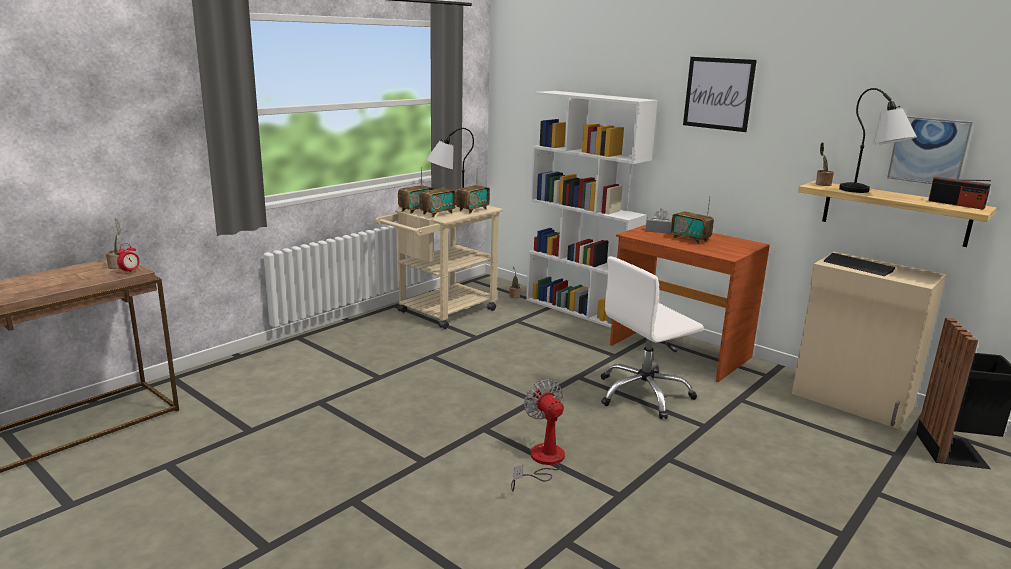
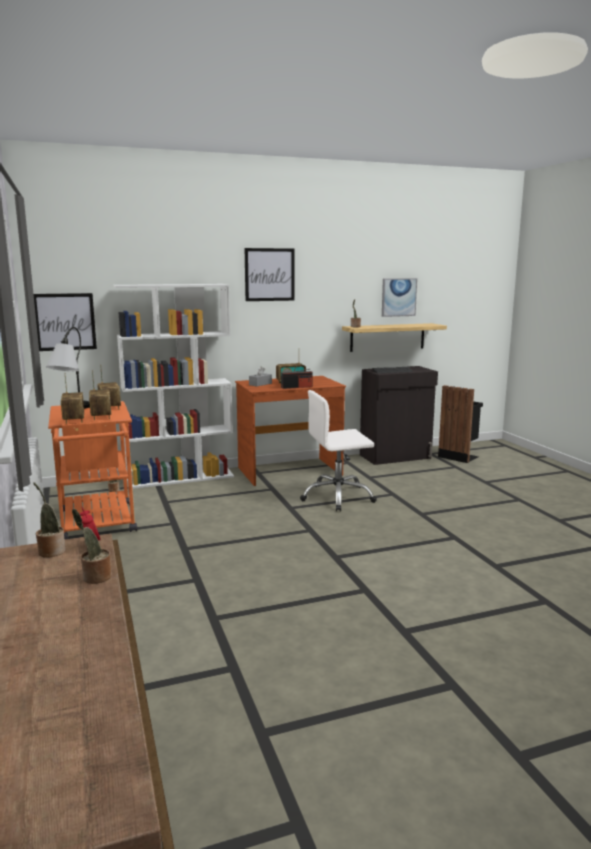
camera: 60 degrees left, 5 degrees down
beige cart [375,206,503,329] -> orange cart [48,401,137,539]
fan [511,379,565,491] -> none
white office chair [601,256,704,419] -> white office chair turned 75 degrees clockwise [300,390,377,511]
beige cabinet [792,252,946,429] -> black cabinet [360,366,438,465]
table lamp [839,88,917,193] -> none
radio [928,177,991,209] -> radio moved to [281,369,312,389]
none -> picture [34,293,97,351]
none -> potted plant [72,509,112,584]

